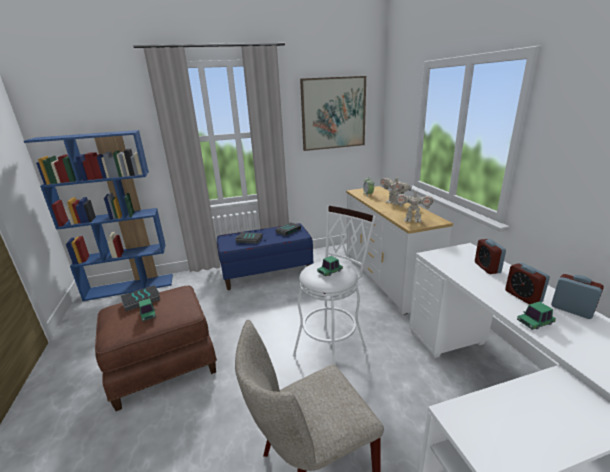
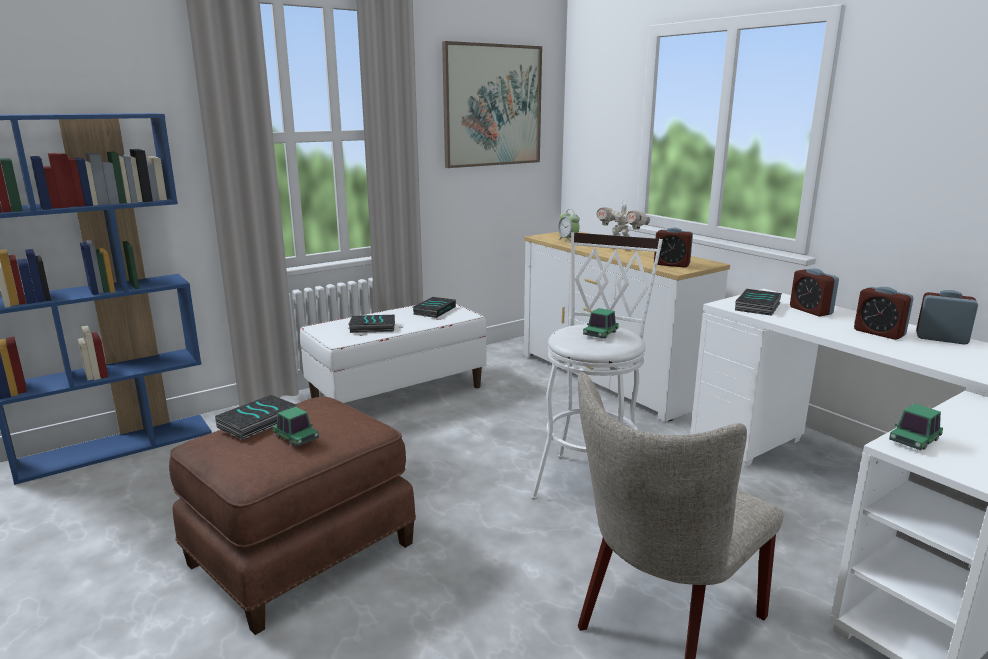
camera: 20 degrees left, 5 degrees down
blue bench [217,223,313,290] -> white bench [300,304,487,404]
toy robot [396,188,434,223] -> alarm clock [654,228,693,268]
toy car [517,302,556,330] -> toy car moved to [889,404,943,450]
none -> book [735,289,782,316]

